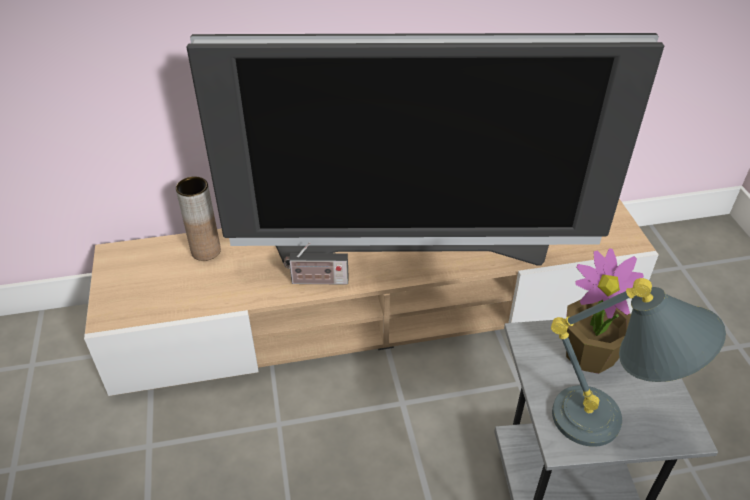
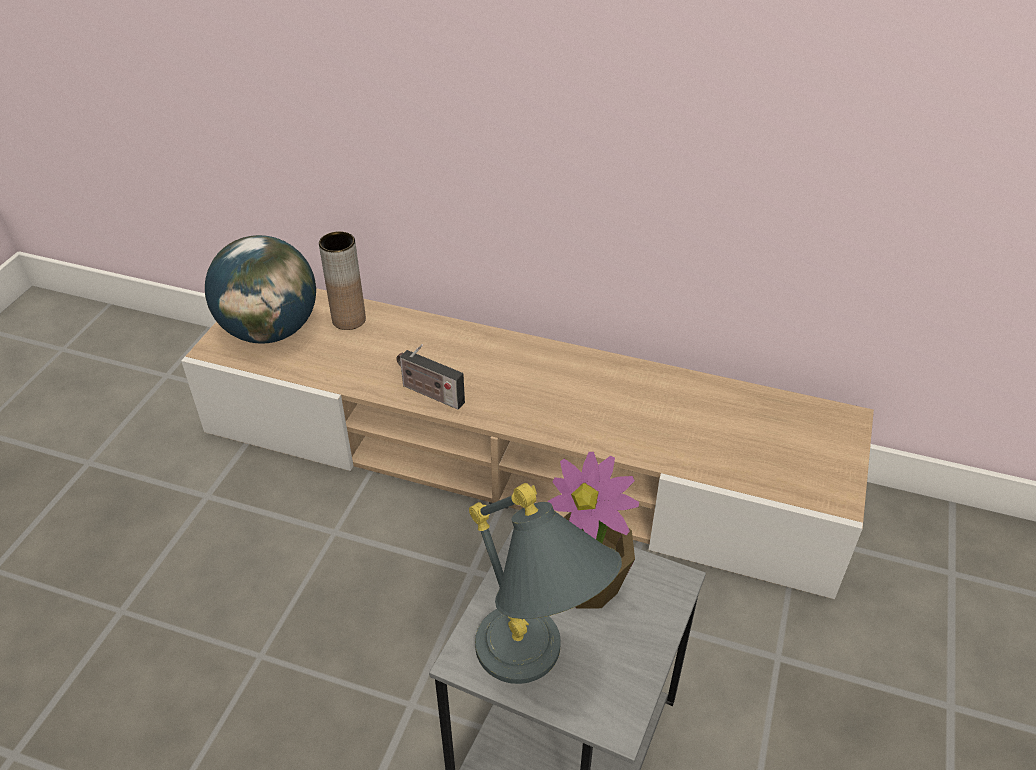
camera: 30 degrees right, 0 degrees up
television [187,33,664,266] -> none
none -> globe [205,235,316,344]

